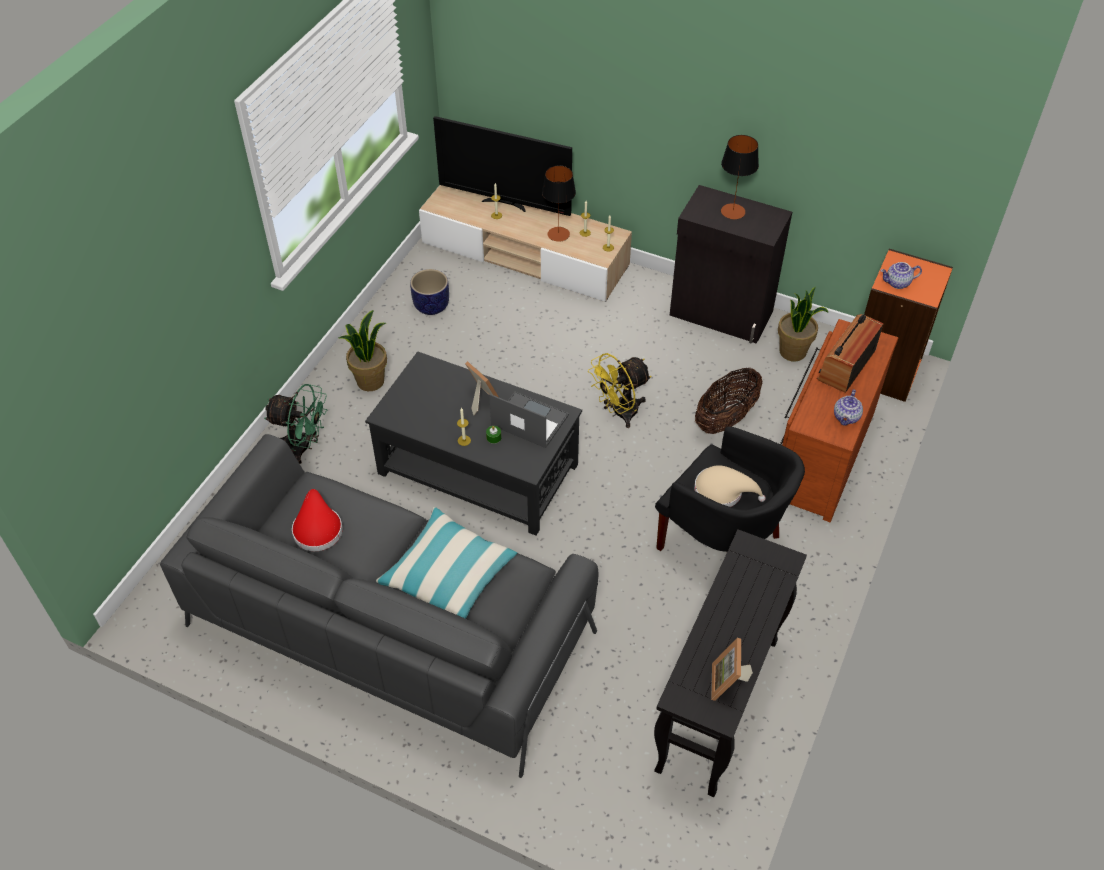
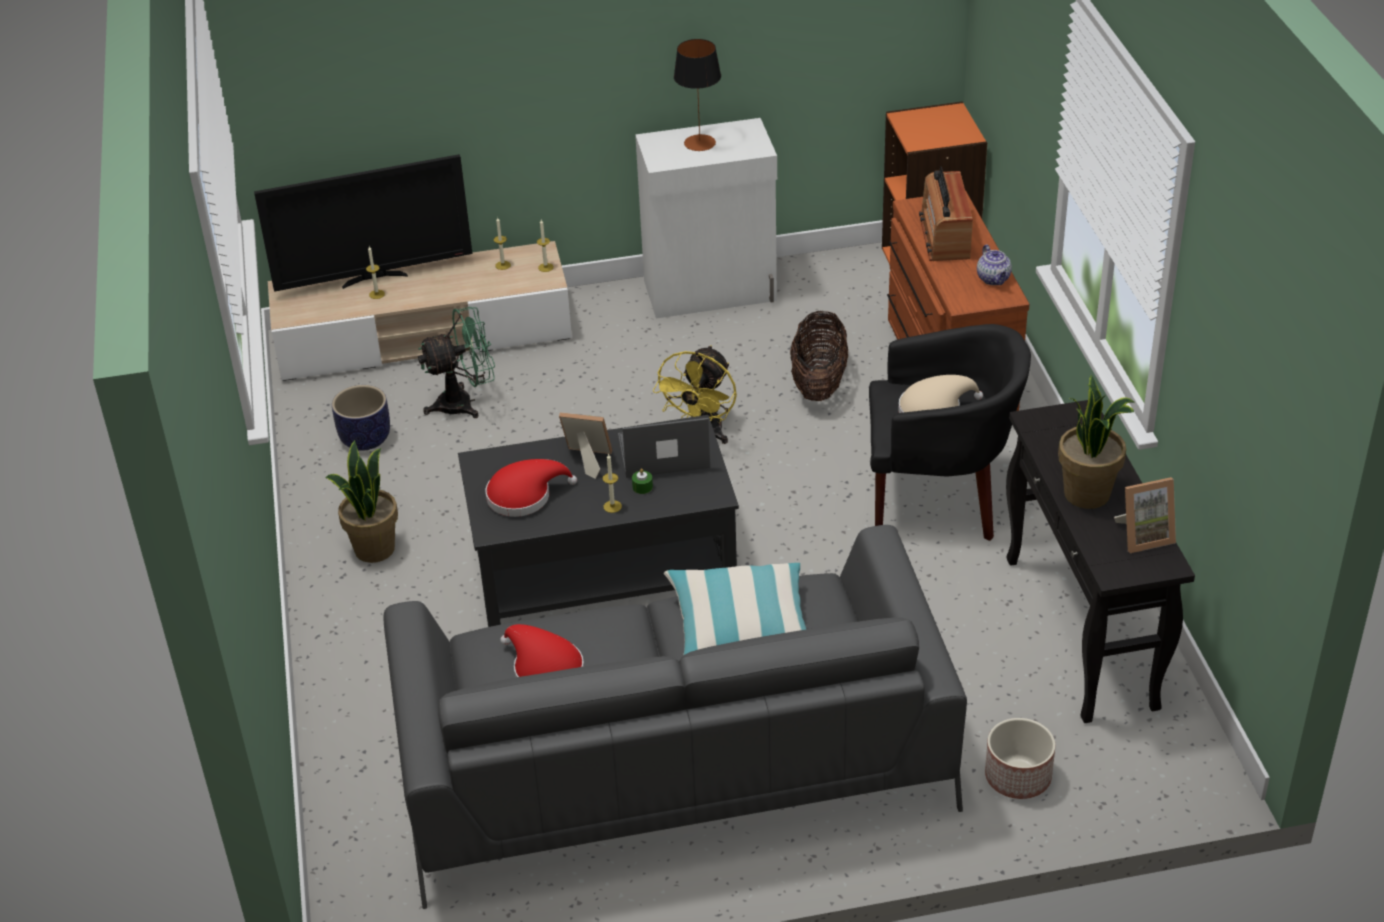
camera: 35 degrees left, 10 degrees down
green fan [264,384,327,464] -> green fan moved to [418,307,495,418]
table lamp [542,166,576,242] -> none
black cabinet [670,185,792,344] -> white cabinet [635,118,777,318]
picture frame [711,638,753,701] -> picture frame turned 75 degrees counterclockwise [1114,477,1176,553]
potted plant [778,287,829,362] -> potted plant moved to [1058,375,1134,509]
teapot [880,262,922,289] -> none
none -> red hat [486,459,577,517]
none -> planter [985,718,1055,799]

